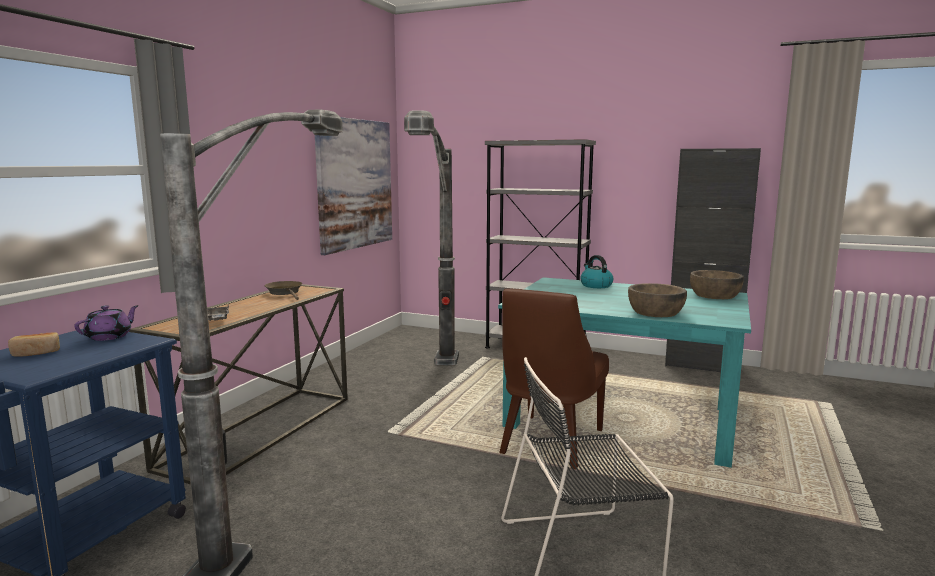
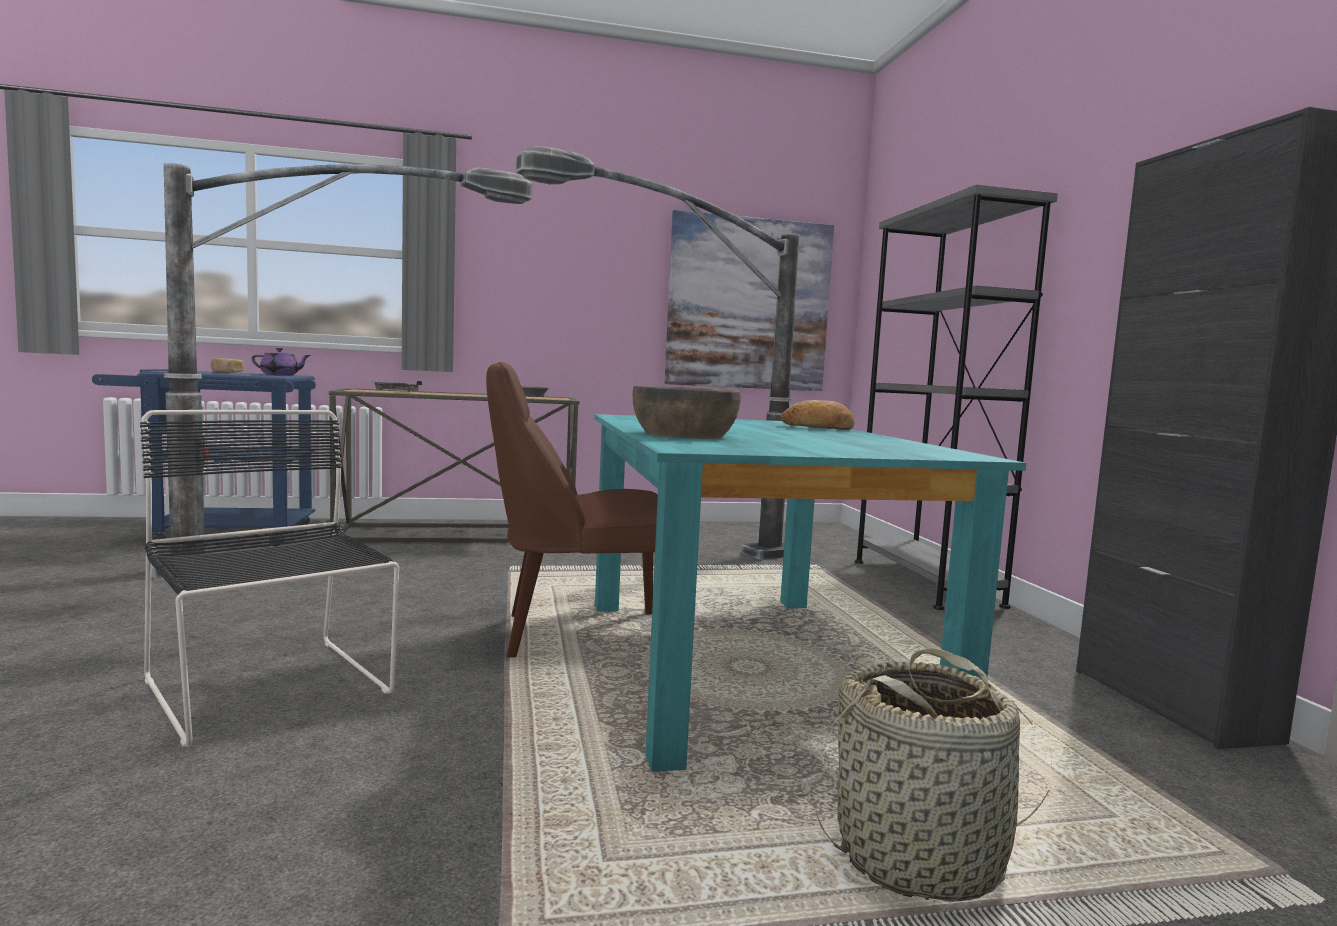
camera: 55 degrees right, 5 degrees down
kettle [580,255,613,288] -> bread [781,400,855,430]
brown bowl [690,270,744,299] -> none
none -> basket [816,648,1052,902]

